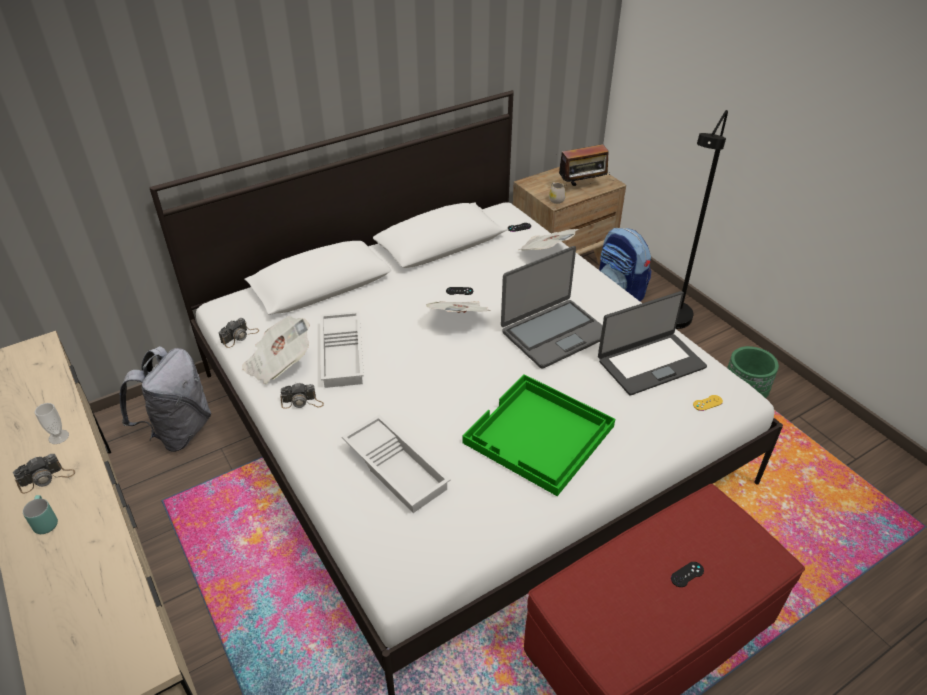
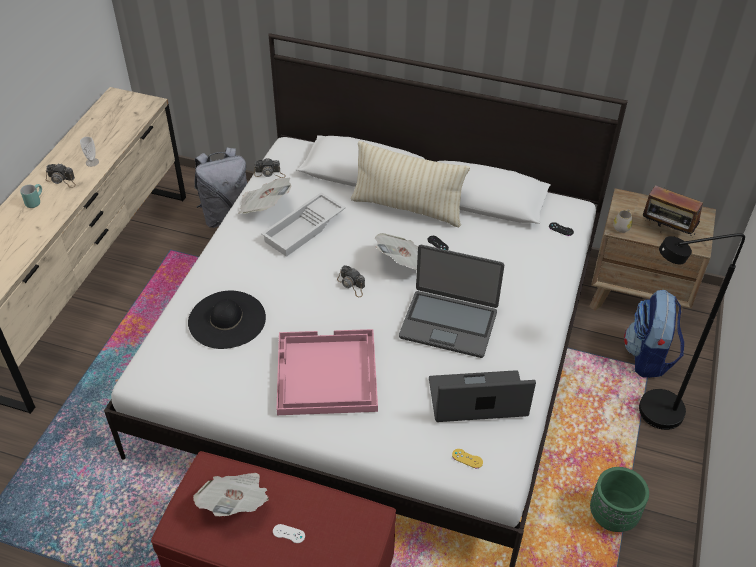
camera: 50 degrees right, 5 degrees up
camera [280,382,324,409] -> camera moved to [337,265,365,297]
white tray [342,415,451,513] -> black hat [188,291,266,349]
green tray [462,374,615,496] -> pink tray [276,329,378,415]
newspaper [518,229,578,251] -> newspaper moved to [193,473,269,516]
laptop [598,291,707,396] -> laptop turned 150 degrees clockwise [429,370,536,422]
black game controller [671,562,704,587] -> white game controller [273,524,305,543]
none -> beige pillow [351,141,470,227]

